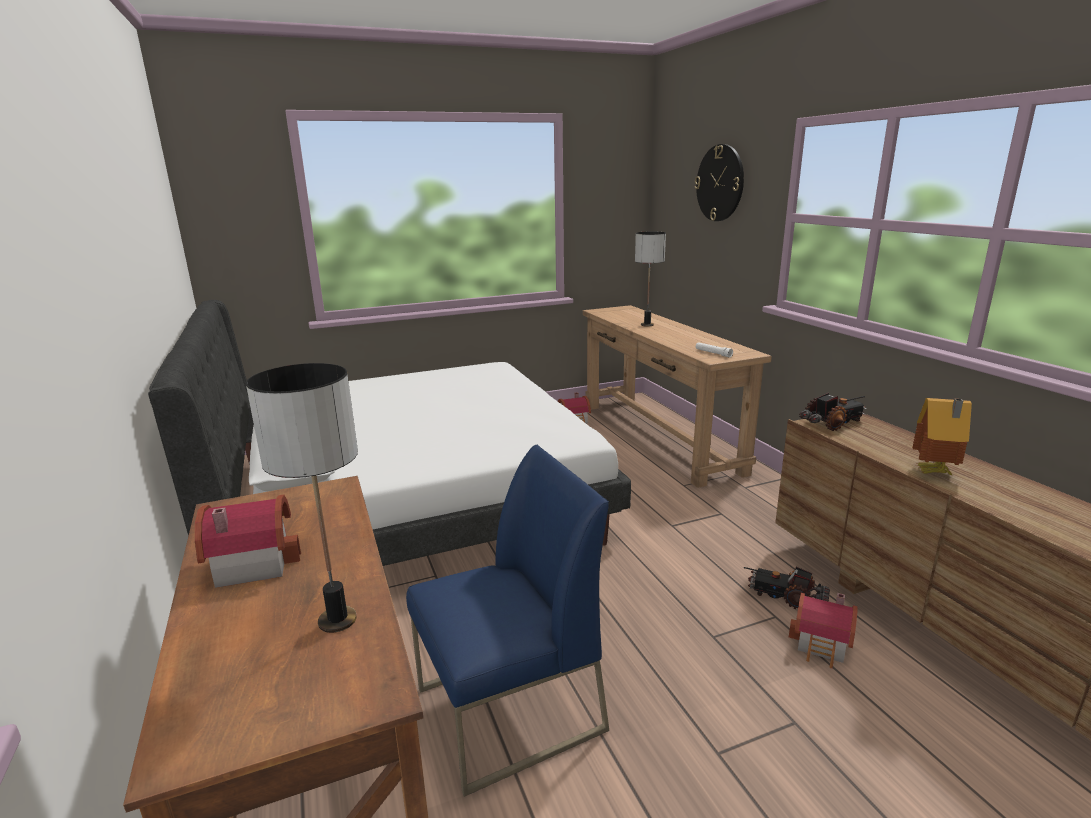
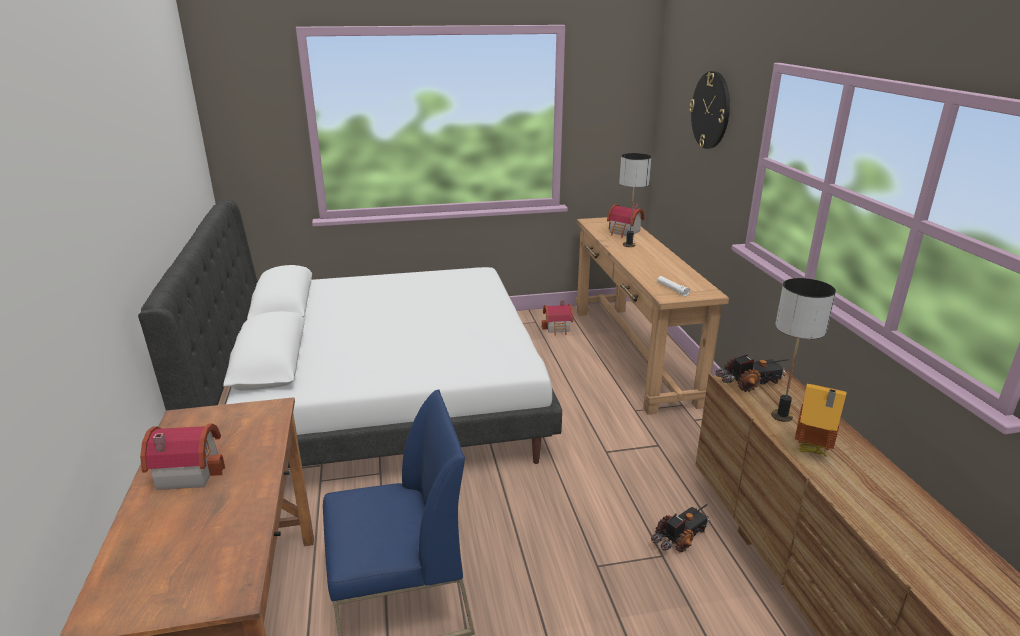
camera: 10 degrees right, 5 degrees up
table lamp [246,363,358,633] -> table lamp moved to [771,278,836,422]
toy truck [744,567,830,609] -> toy truck turned 105 degrees clockwise [651,504,710,553]
toy house [789,593,858,668] -> toy house moved to [607,203,645,238]

